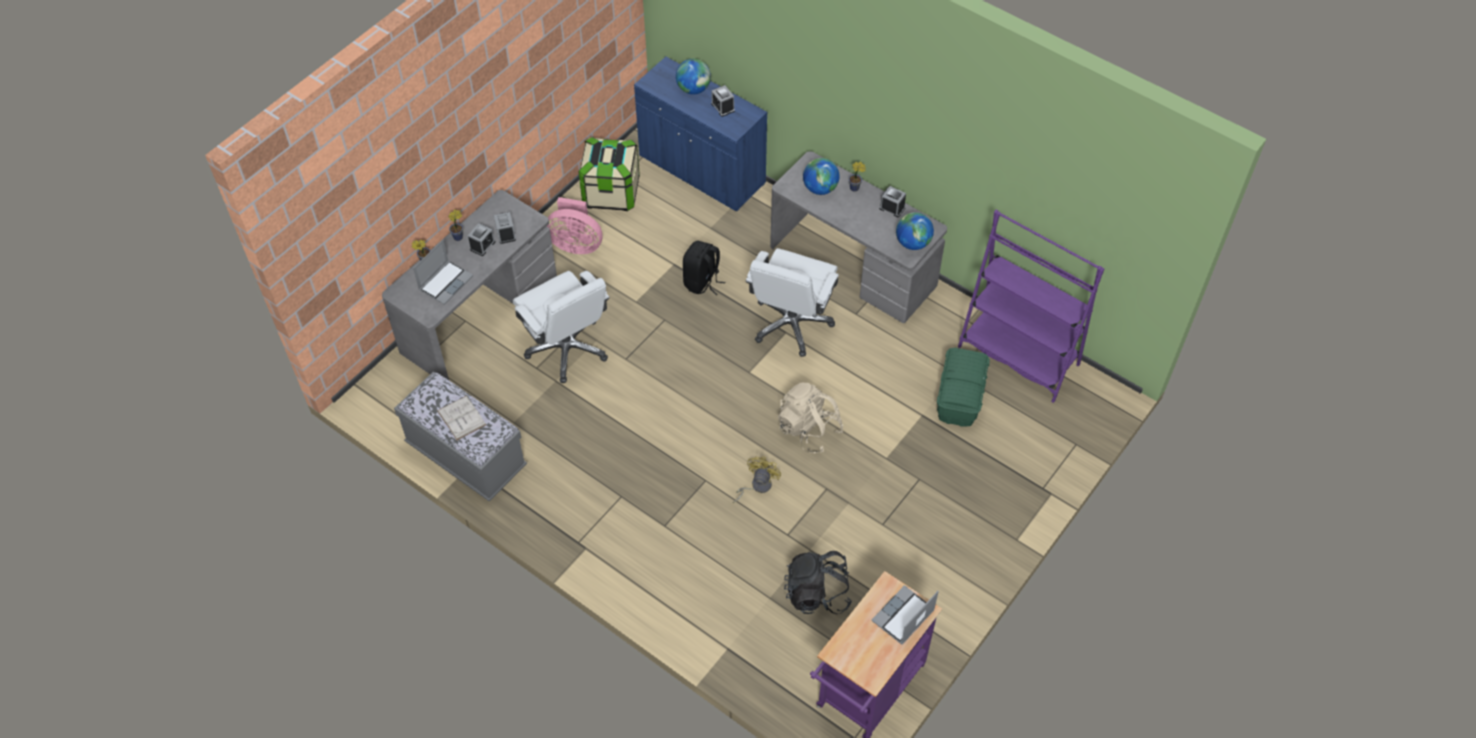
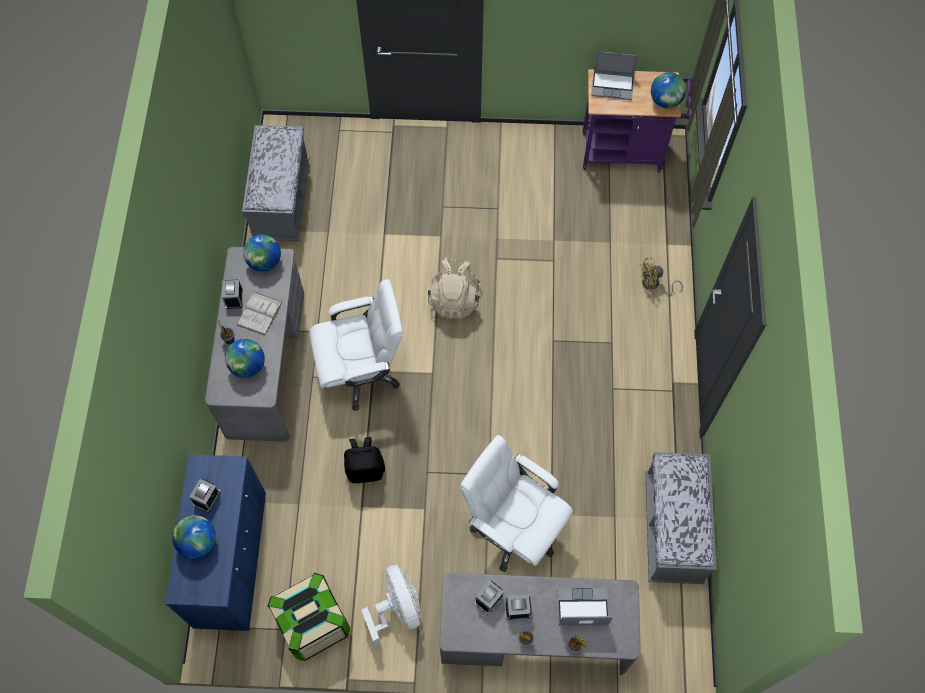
camera: 125 degrees left, 10 degrees up
white book [437,396,486,440] -> white book moved to [237,292,282,336]
white office chair [513,271,610,383] -> white office chair turned 75 degrees counterclockwise [460,435,573,572]
pink fan [547,197,603,254] -> white fan [362,565,421,647]
yellow fan [733,456,781,503] -> yellow fan moved to [640,258,683,295]
black backpack [784,551,852,614] -> none
green storage box [937,348,990,427] -> none
purple bookcase [958,210,1104,403] -> grey bench [242,125,309,241]
none -> globe [651,72,686,108]

